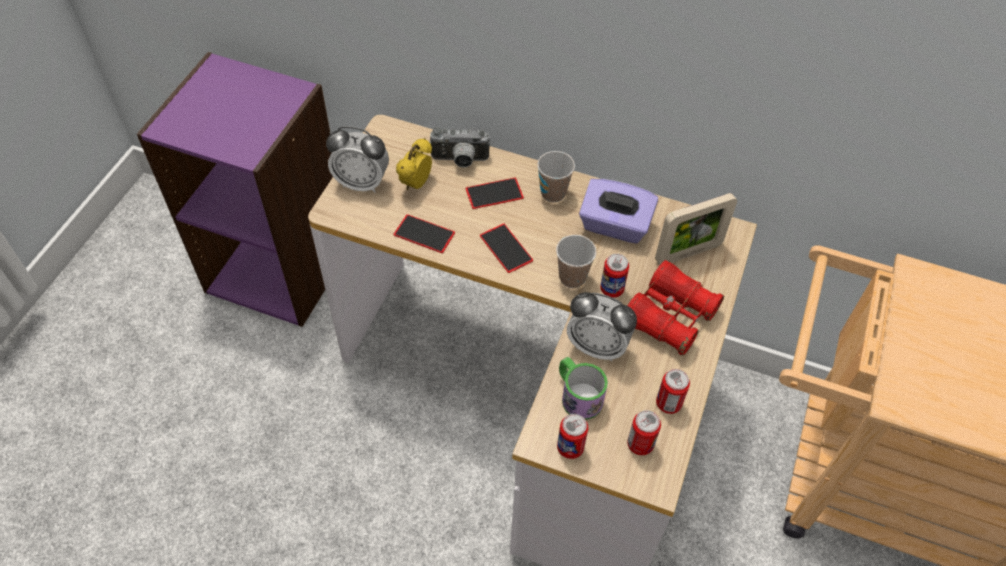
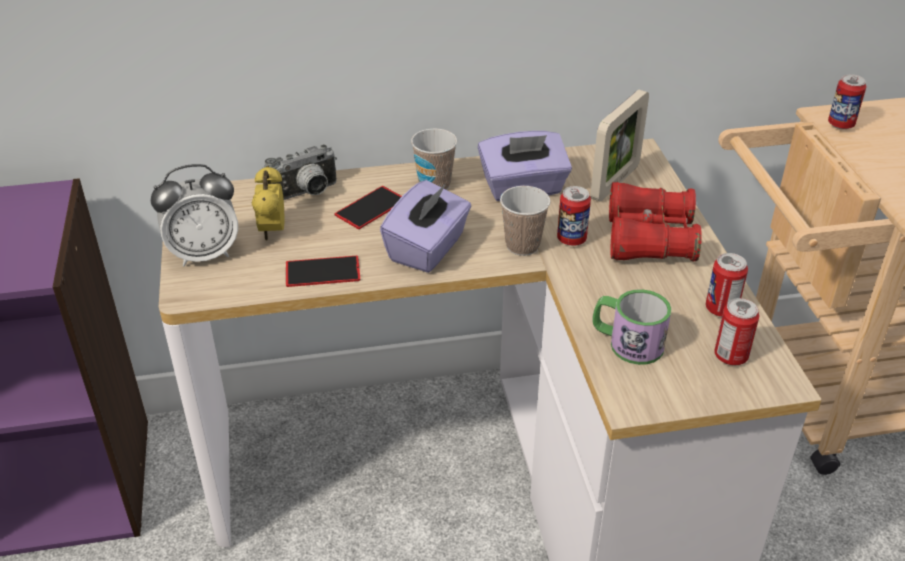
camera: 30 degrees left, 15 degrees down
phone [480,223,533,273] -> purple tissue box [380,180,471,273]
can [557,414,588,459] -> can moved to [828,74,866,129]
alarm clock [567,292,637,361] -> none

